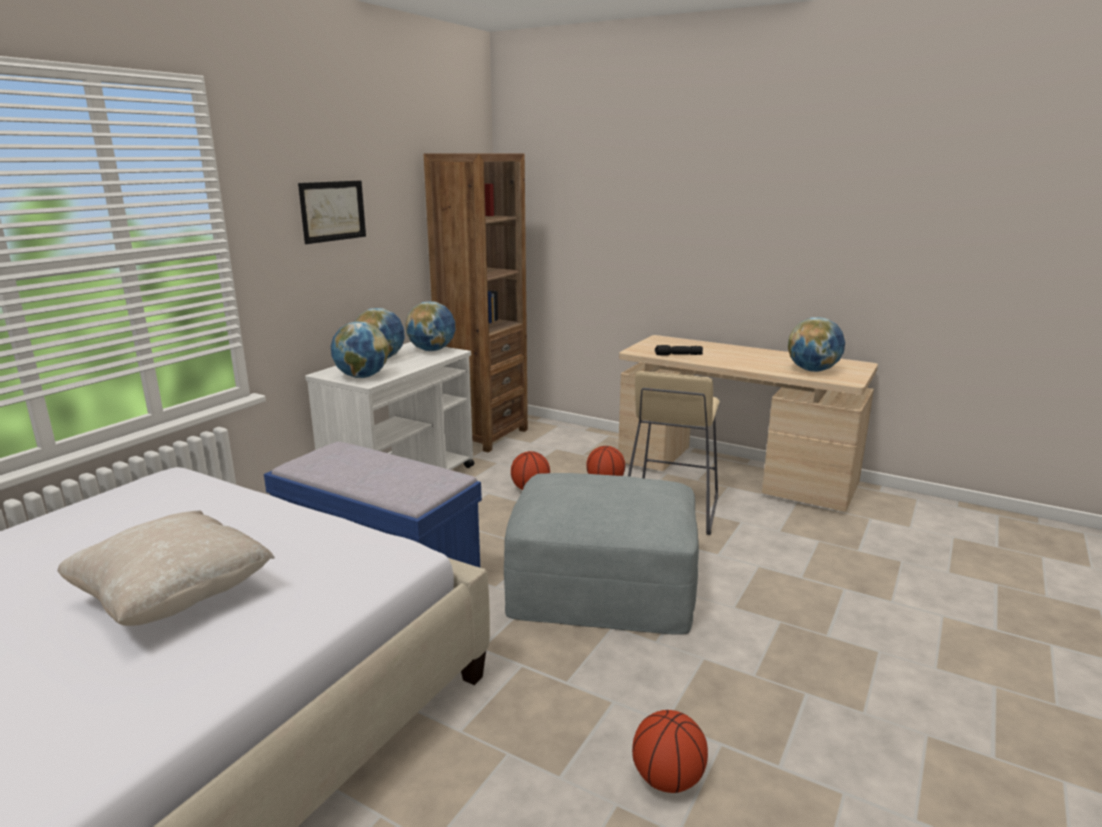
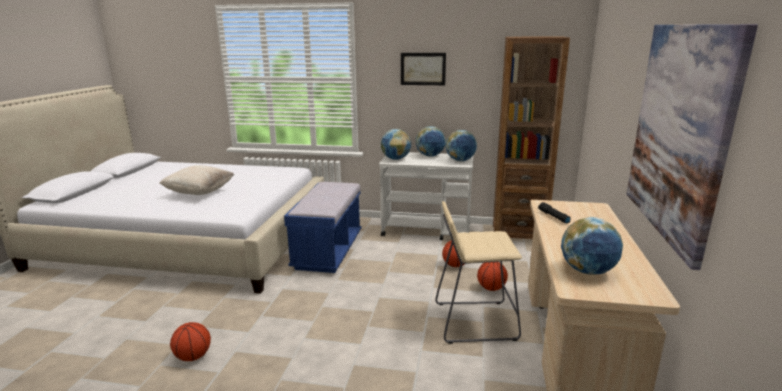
camera: 70 degrees right, 0 degrees up
grey ottoman [504,473,699,635] -> none
none -> picture [627,24,758,270]

